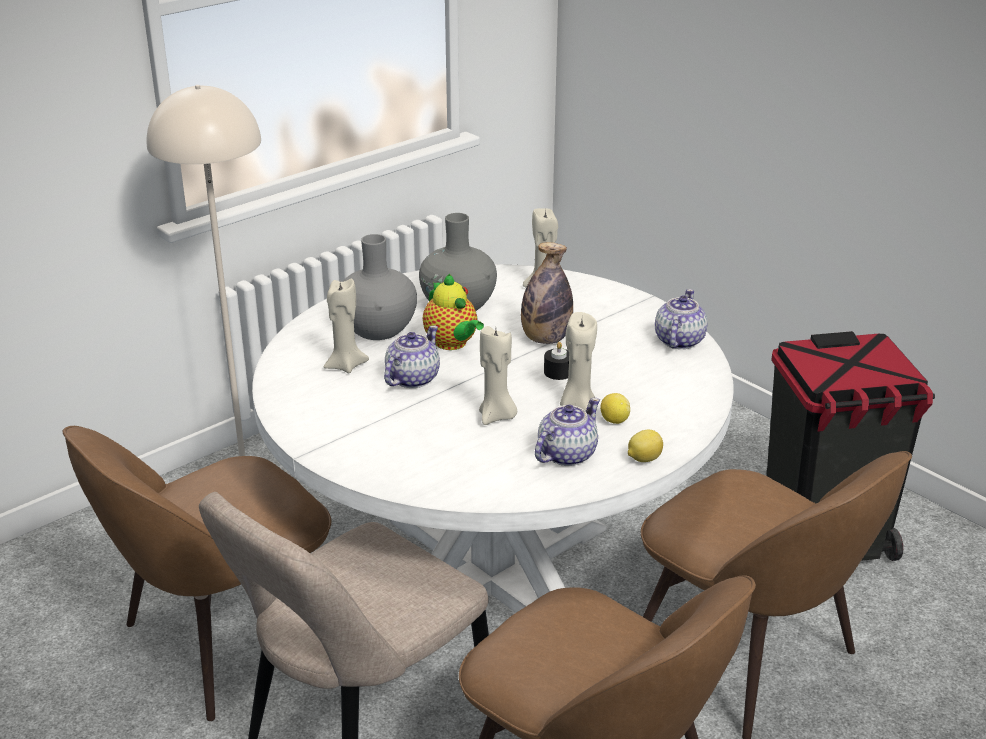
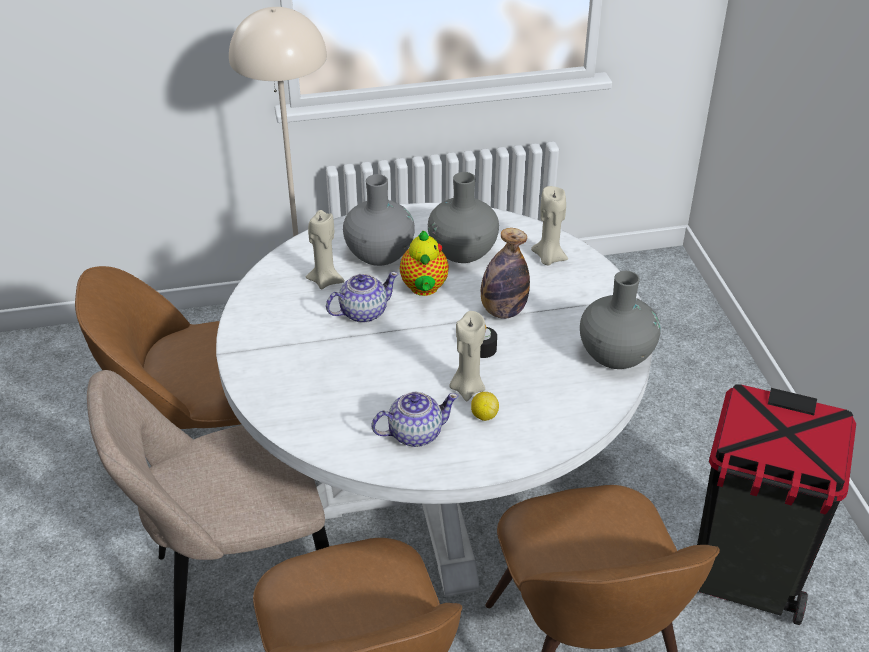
camera: 30 degrees right, 10 degrees up
beige candle [479,326,517,425] -> none
lemon [628,430,663,462] -> none
teapot [655,289,708,349] -> grey vase [580,271,661,369]

